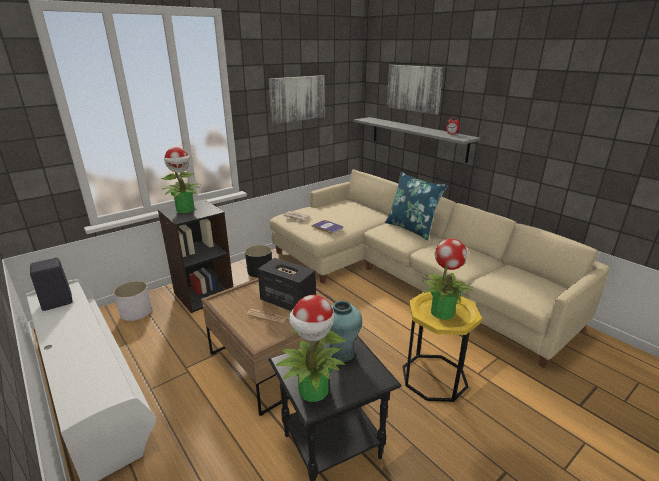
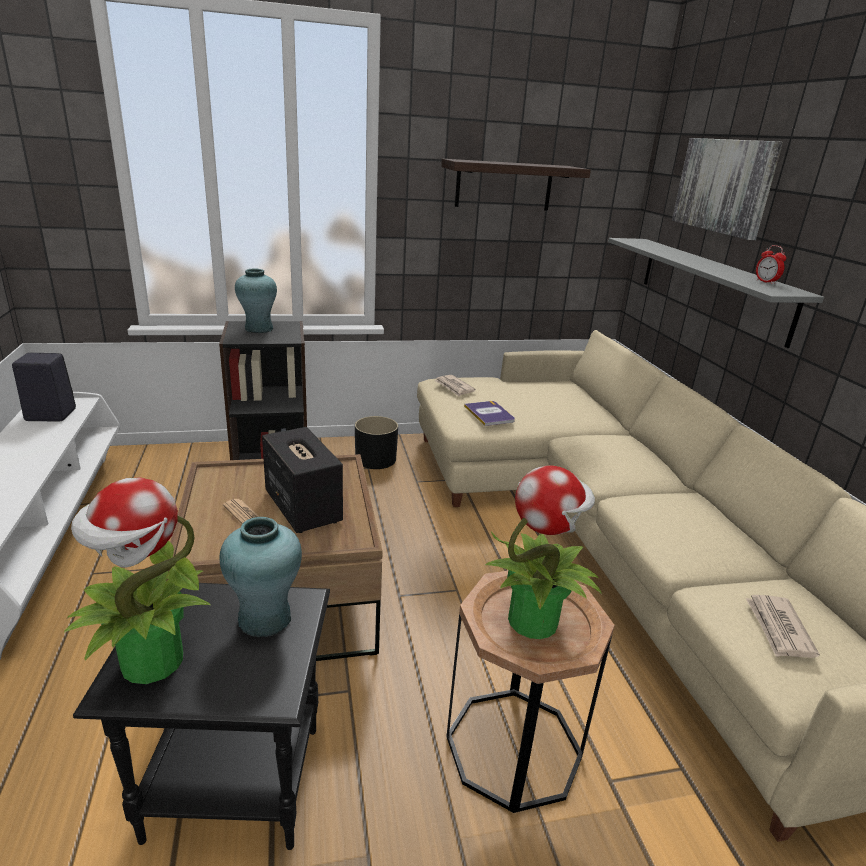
camera: 25 degrees right, 0 degrees up
white planter [113,281,152,321] -> none
potted plant [161,147,198,213] -> turquoise vase [235,269,277,333]
picture [269,75,325,124] -> shelf [441,159,591,211]
blue pillow [385,172,448,240] -> none
yellow side table [403,291,482,402] -> brown side table [446,571,615,813]
none -> newspaper [746,595,820,658]

